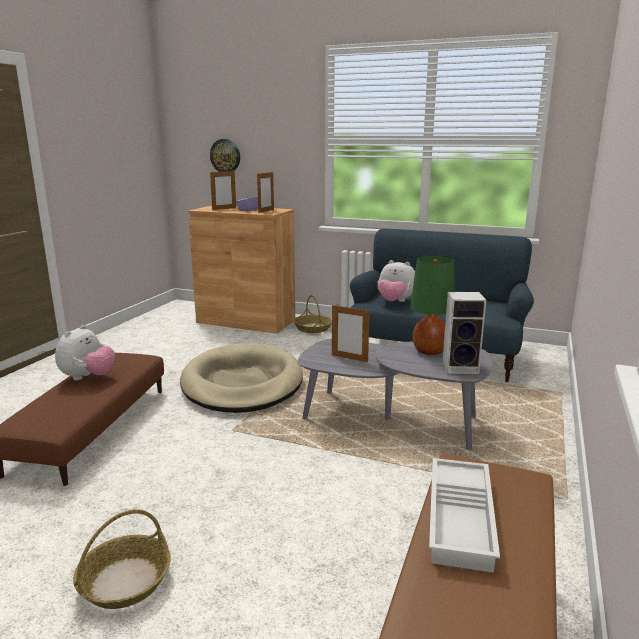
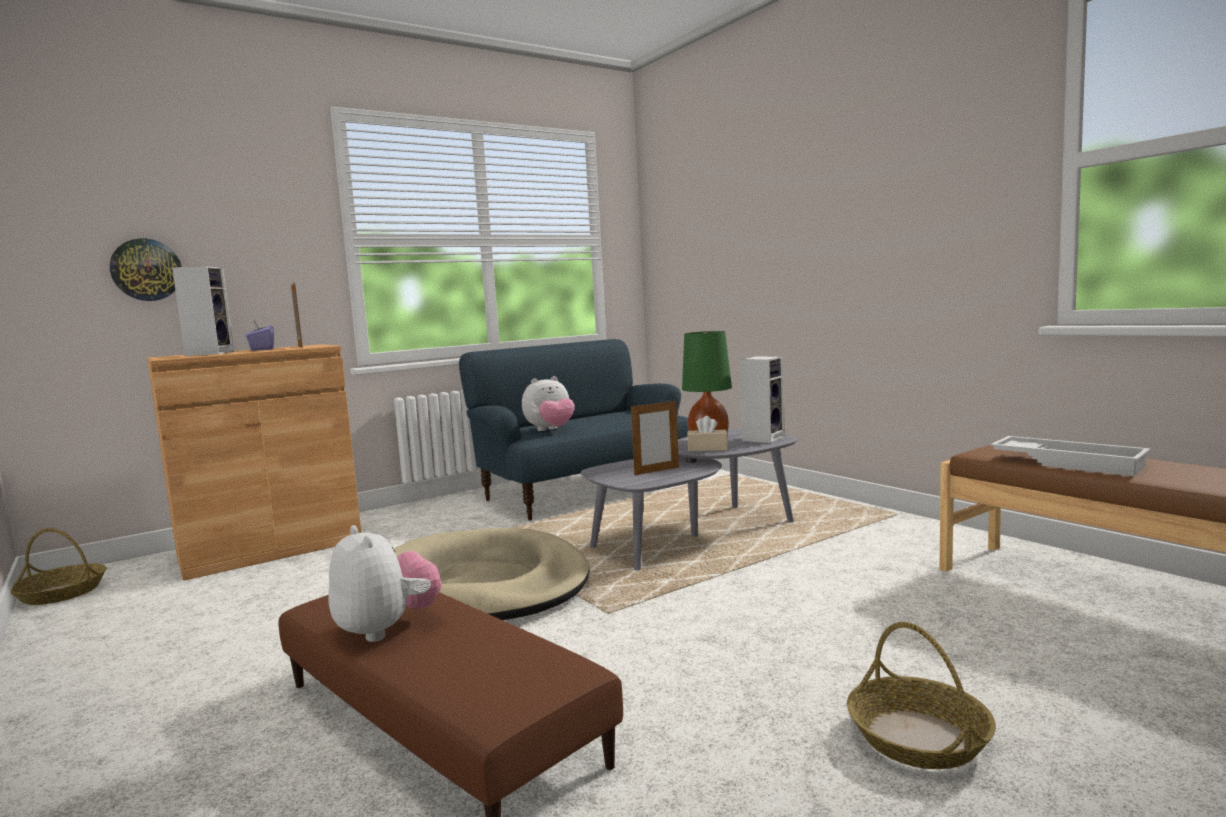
camera: 55 degrees left, 10 degrees down
picture frame [210,171,236,210] -> speaker [172,266,234,356]
basket [293,295,332,333] -> basket moved to [11,528,106,605]
none -> beige tissue box [687,415,728,451]

